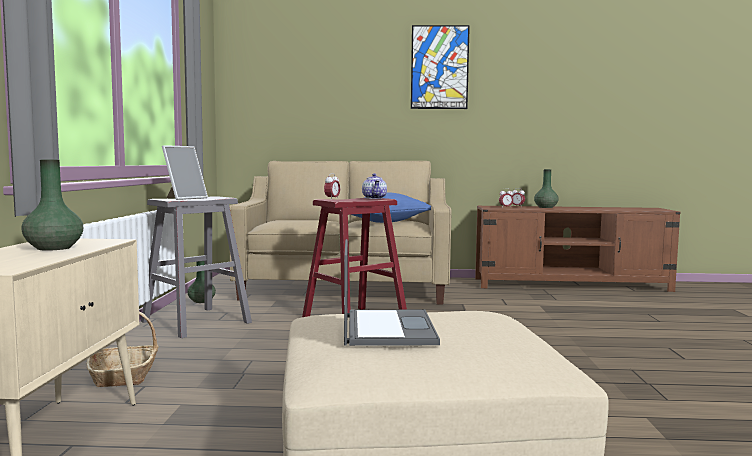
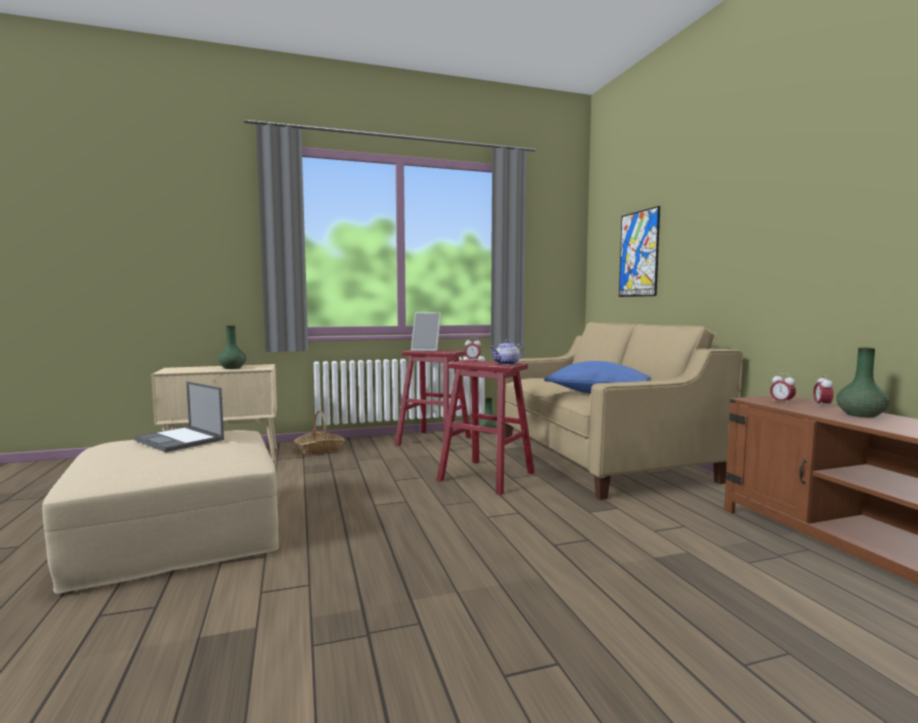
camera: 70 degrees right, 0 degrees up
grey stool [141,196,252,338] -> red stool [395,350,471,451]
laptop [344,239,440,346] -> laptop turned 60 degrees clockwise [133,381,224,452]
picture [411,25,470,109] -> picture moved to [619,206,660,297]

